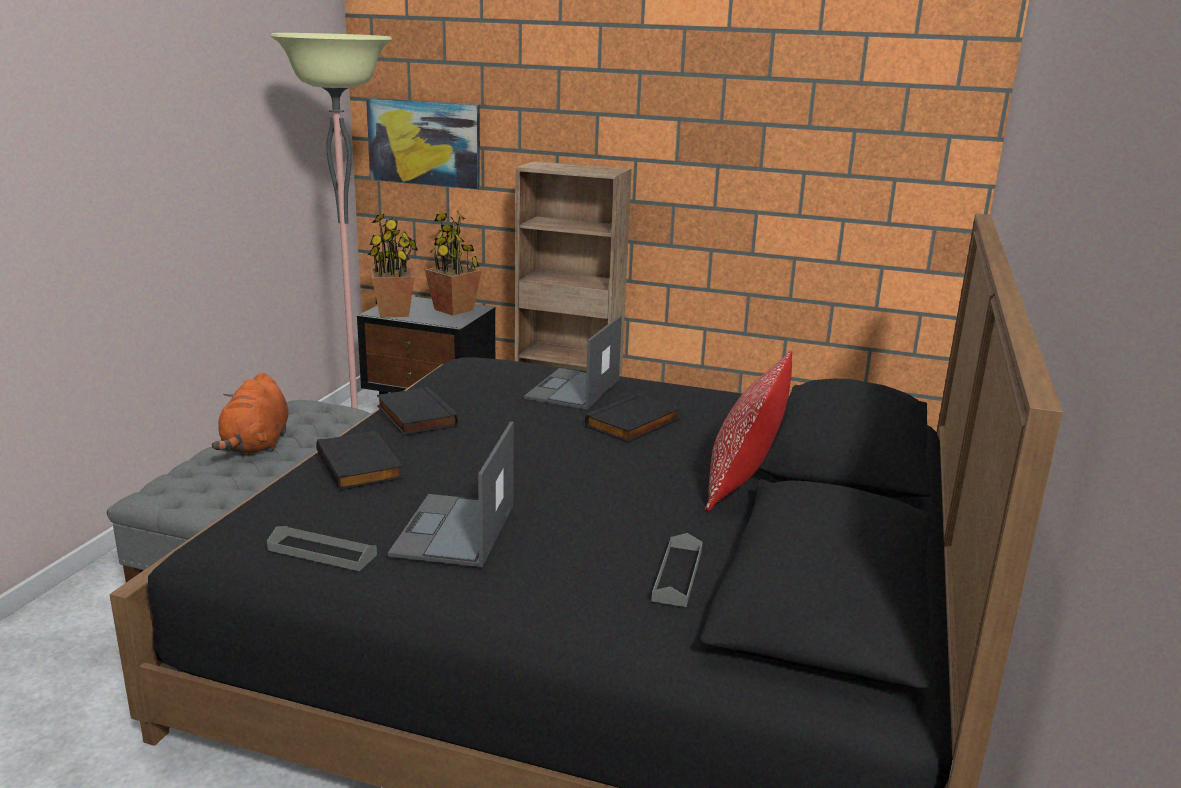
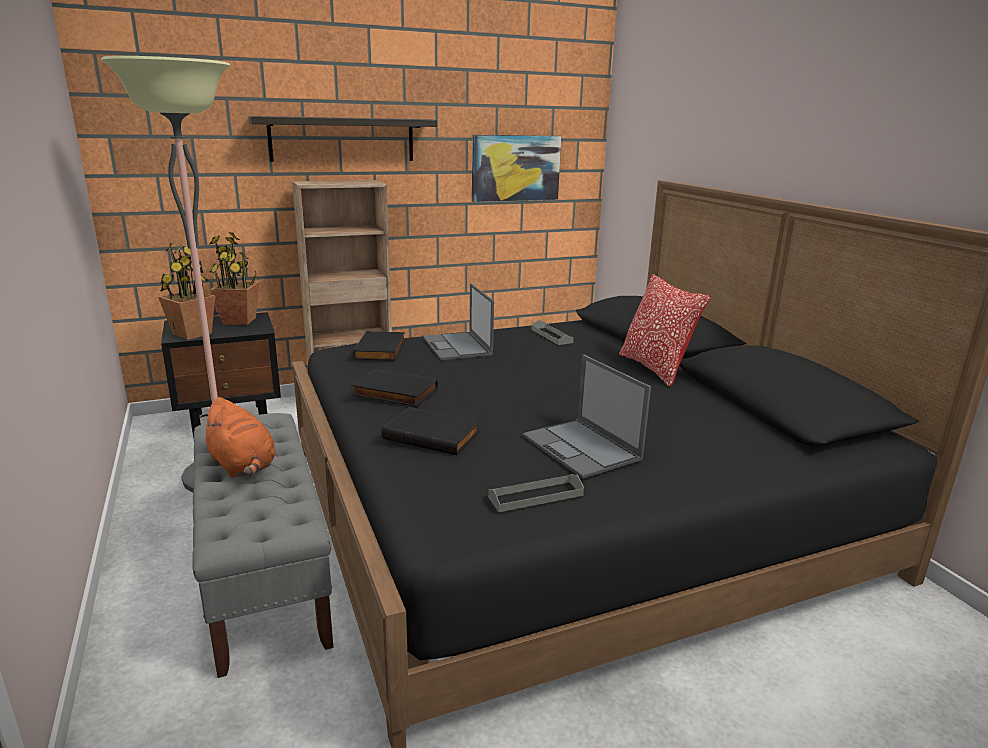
camera: 40 degrees left, 0 degrees up
picture [366,98,480,189] -> picture moved to [472,135,561,202]
black book [585,394,681,443] -> black book moved to [353,331,405,361]
grey tray [652,533,703,607] -> grey tray moved to [531,320,574,345]
none -> shelf [249,116,437,162]

